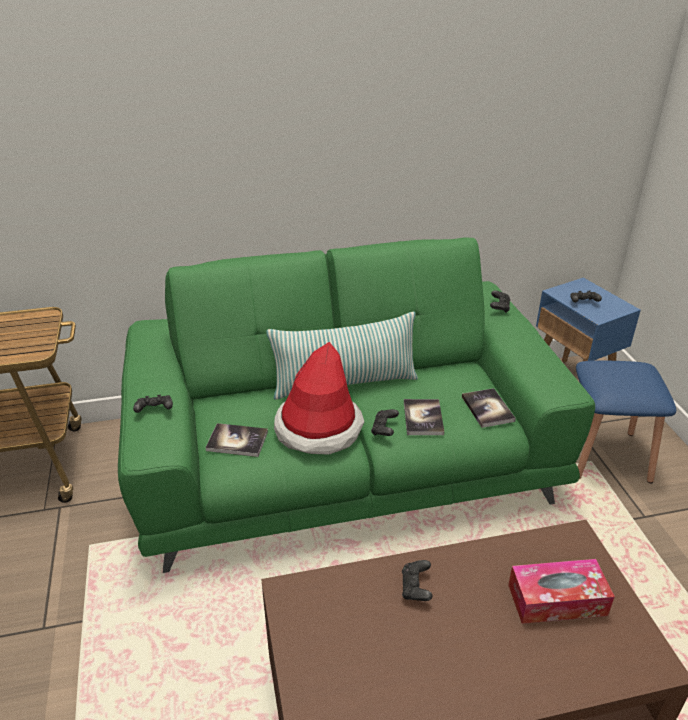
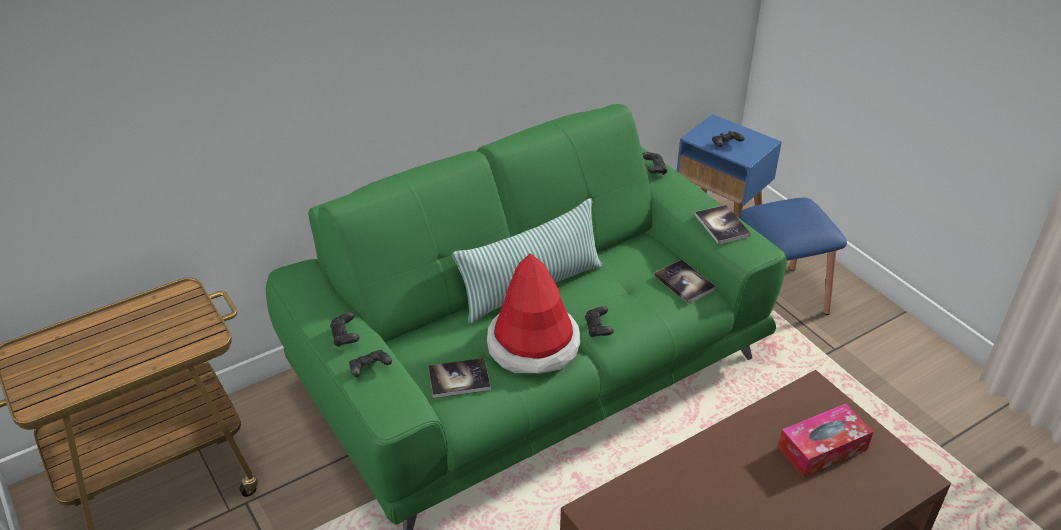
camera: 20 degrees left, 5 degrees up
black game controller [402,560,433,601] -> black game controller moved to [330,312,360,347]
book [404,399,444,435] -> book moved to [695,205,751,245]

